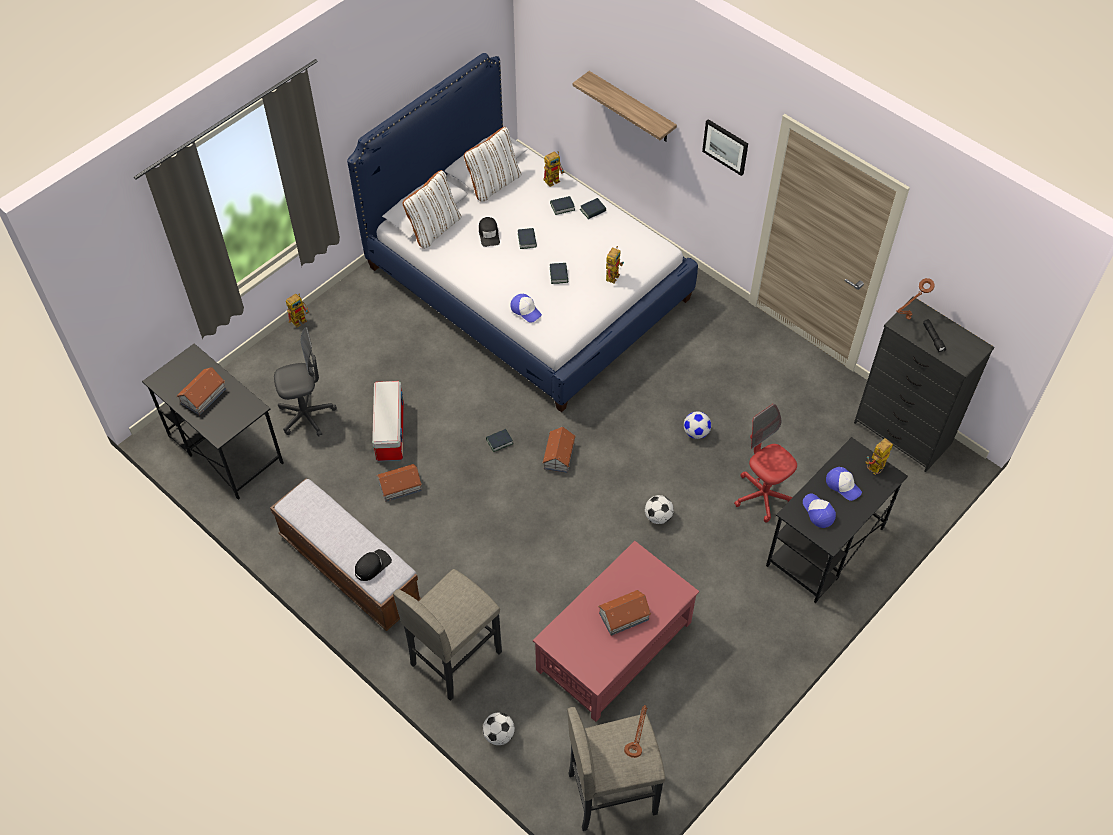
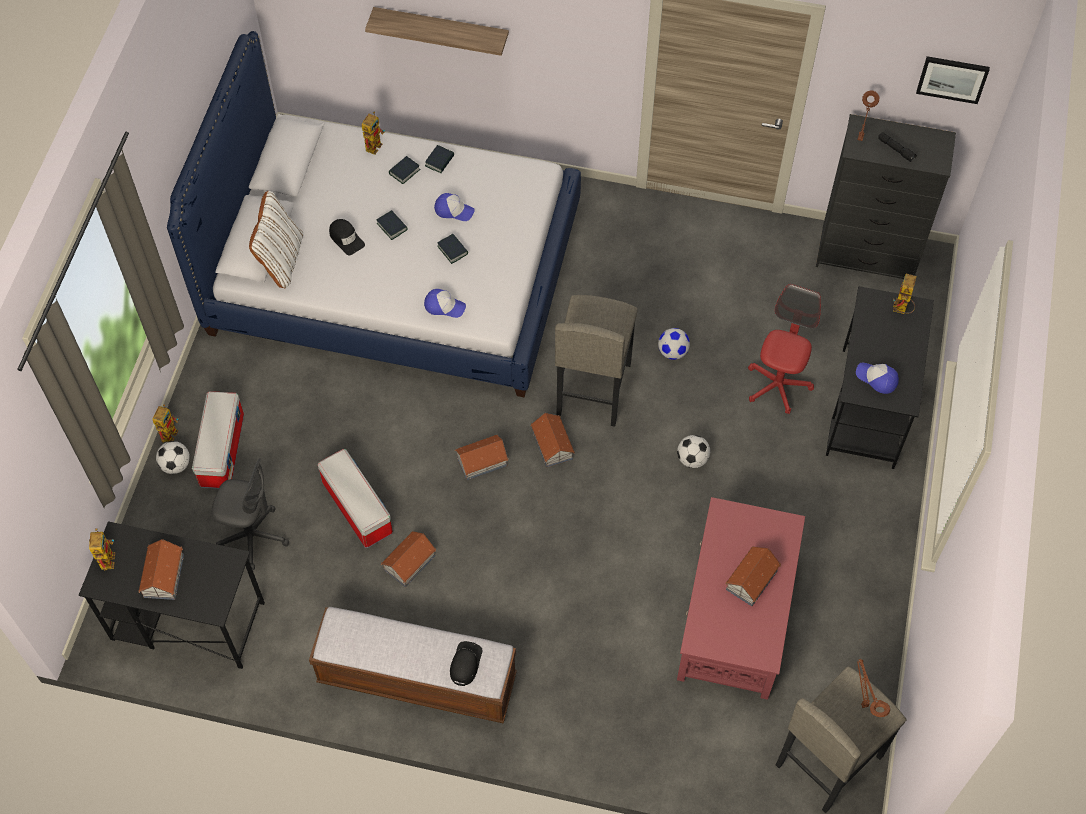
camera: 30 degrees left, 5 degrees up
grey office chair [274,327,337,437] -> grey office chair turned 60 degrees clockwise [211,458,289,570]
grey stool [393,569,502,701] -> grey stool moved to [555,295,638,427]
white pillow [464,127,521,202] -> none
football [483,712,515,745] -> football moved to [156,441,190,474]
book [486,429,513,452] -> toy house [455,435,509,480]
toy robot [606,246,624,283] -> toy robot moved to [89,528,115,570]
picture [702,119,748,176] -> picture moved to [916,56,990,104]
red office chair [734,404,797,523] -> red office chair turned 90 degrees clockwise [748,284,821,414]
cap [826,467,862,501] -> cap moved to [434,193,475,221]
none -> storage box [192,391,244,489]

